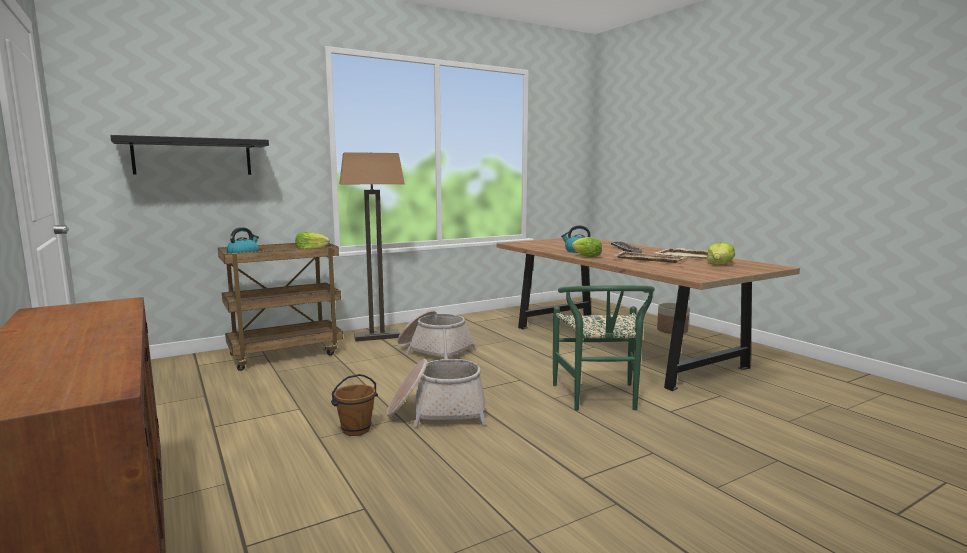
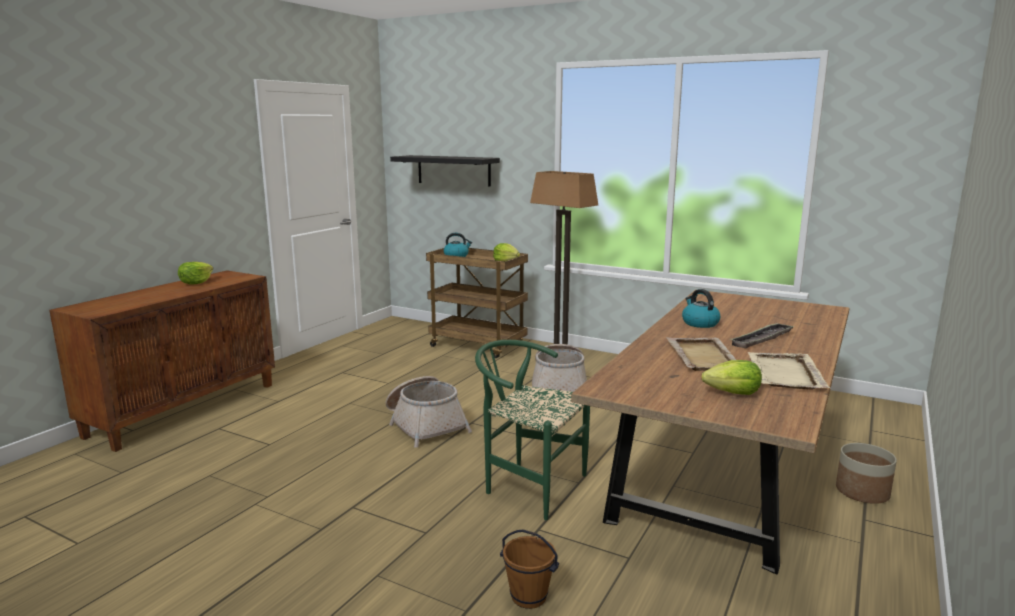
camera: 60 degrees right, 5 degrees up
brown bucket [331,374,378,436] -> brown bucket moved to [500,530,559,609]
green chair [553,285,655,411] -> green chair turned 60 degrees clockwise [475,340,590,520]
lettuce [571,237,602,258] -> lettuce moved to [178,262,213,285]

